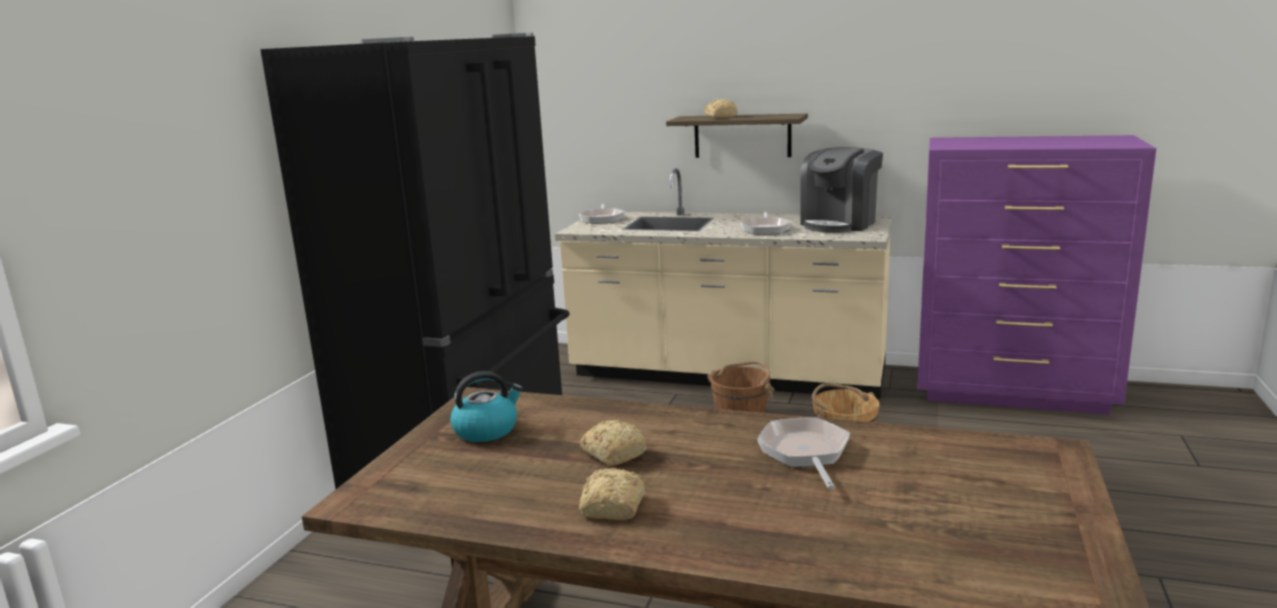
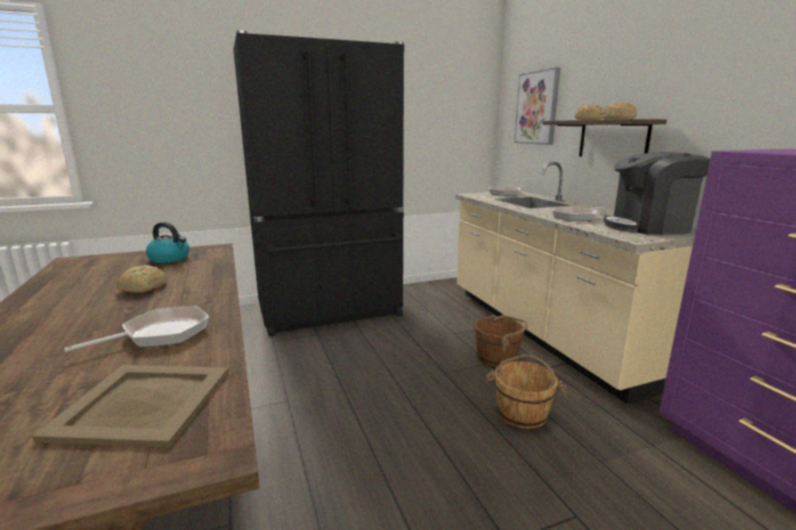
camera: 50 degrees right, 0 degrees up
bread [579,468,645,520] -> bread moved to [601,101,637,120]
none -> beige tray [32,365,229,447]
none -> picture [514,67,561,145]

